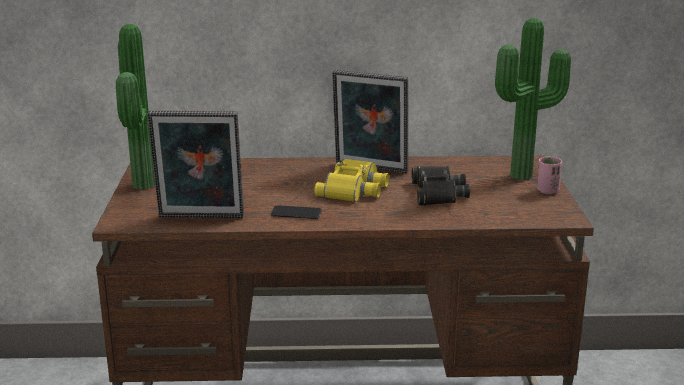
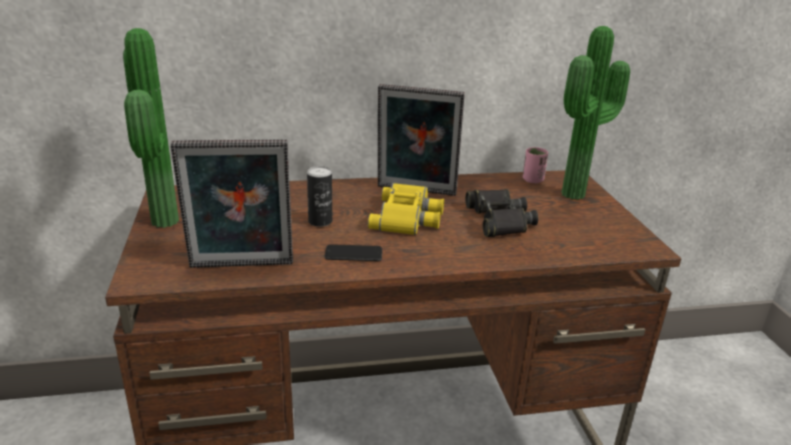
camera: 10 degrees left, 5 degrees up
pink cup [537,157,562,194] -> pink cup moved to [523,147,548,183]
none -> can [307,166,332,227]

